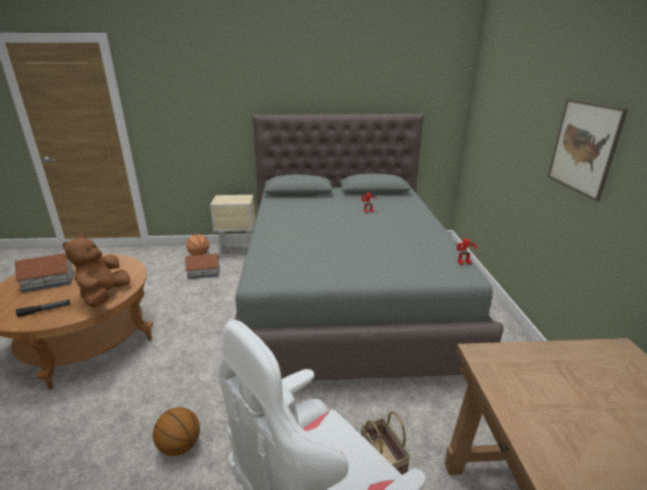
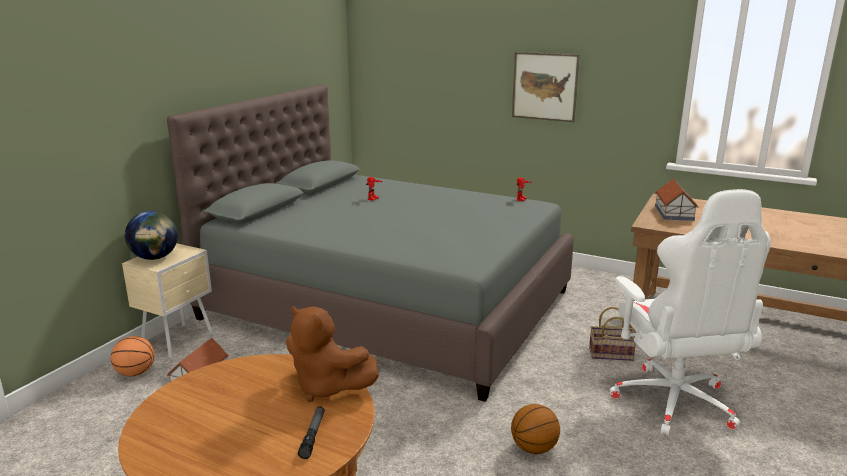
camera: 60 degrees left, 5 degrees down
toy house [15,253,74,293] -> toy house moved to [655,179,698,221]
none -> globe [125,211,178,260]

